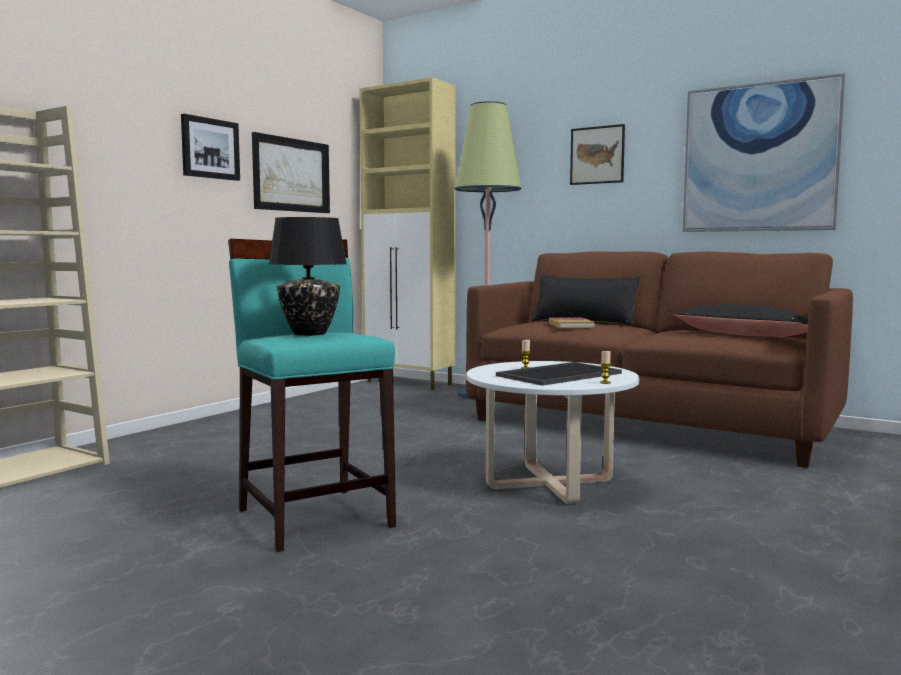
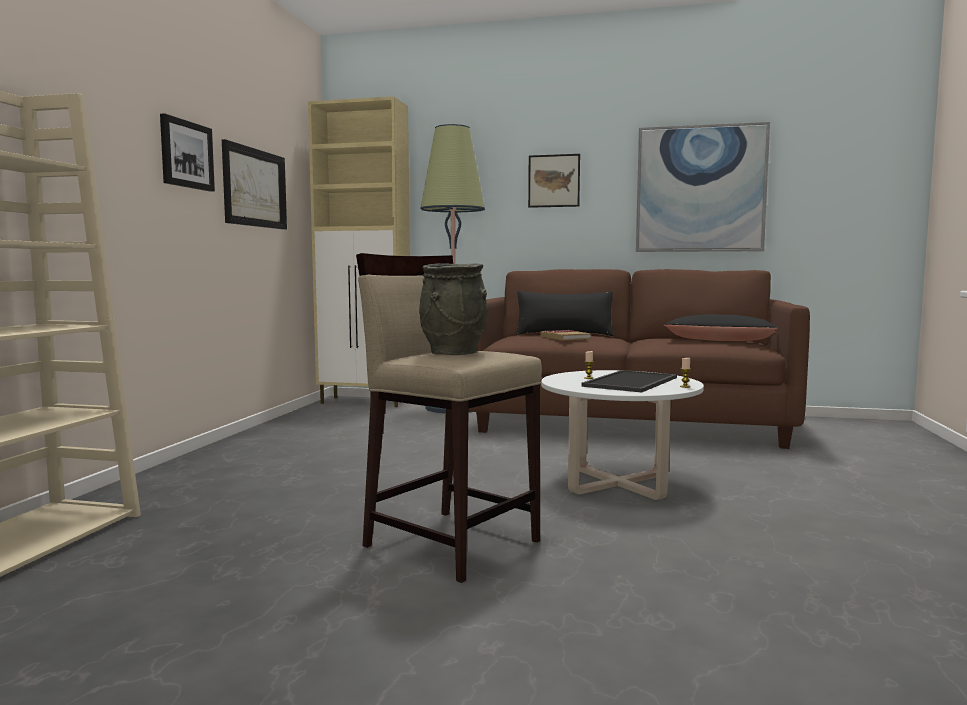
camera: 20 degrees left, 0 degrees up
turquoise stool [228,239,396,552] -> beige stool [356,253,542,583]
black table lamp [269,217,347,336] -> grey vase [419,263,488,355]

